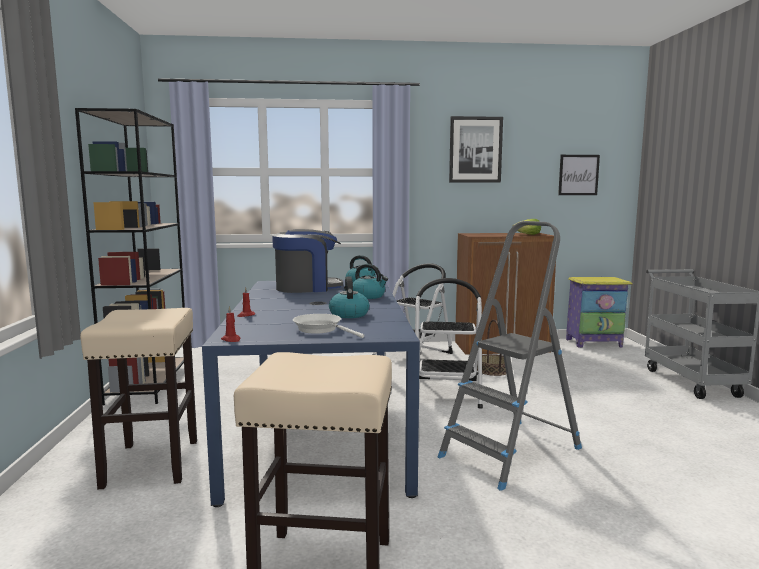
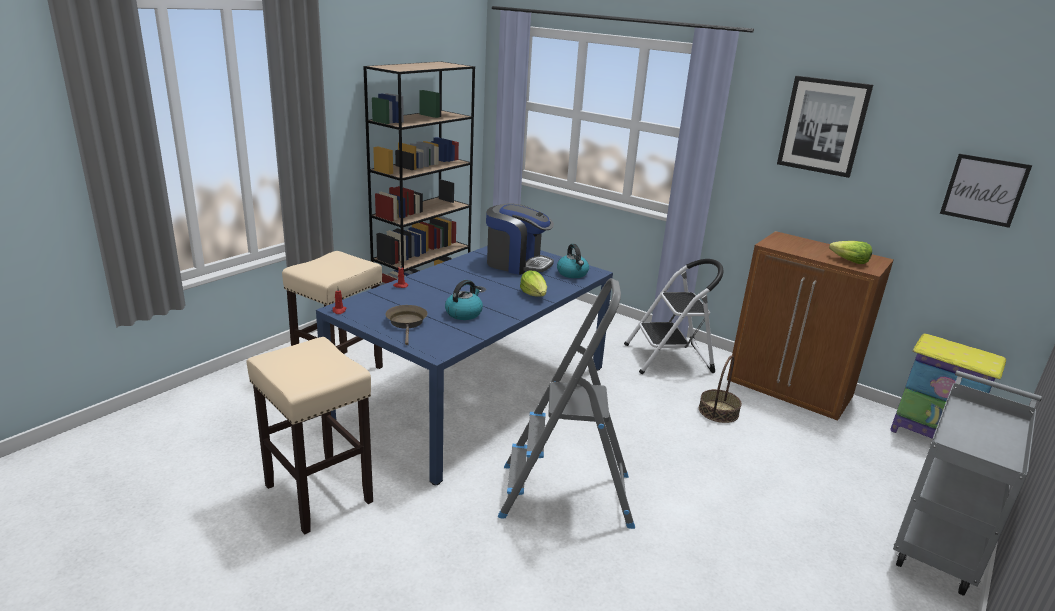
camera: 40 degrees right, 15 degrees up
white frying pan [293,314,364,338] -> brown frying pan [385,305,427,345]
kettle [353,264,388,299] -> lettuce [520,270,547,296]
step ladder [415,278,483,409] -> none

